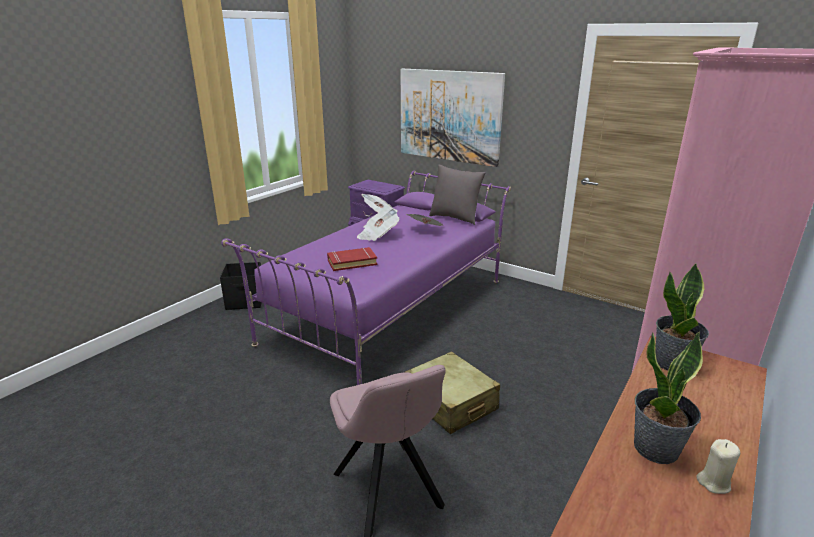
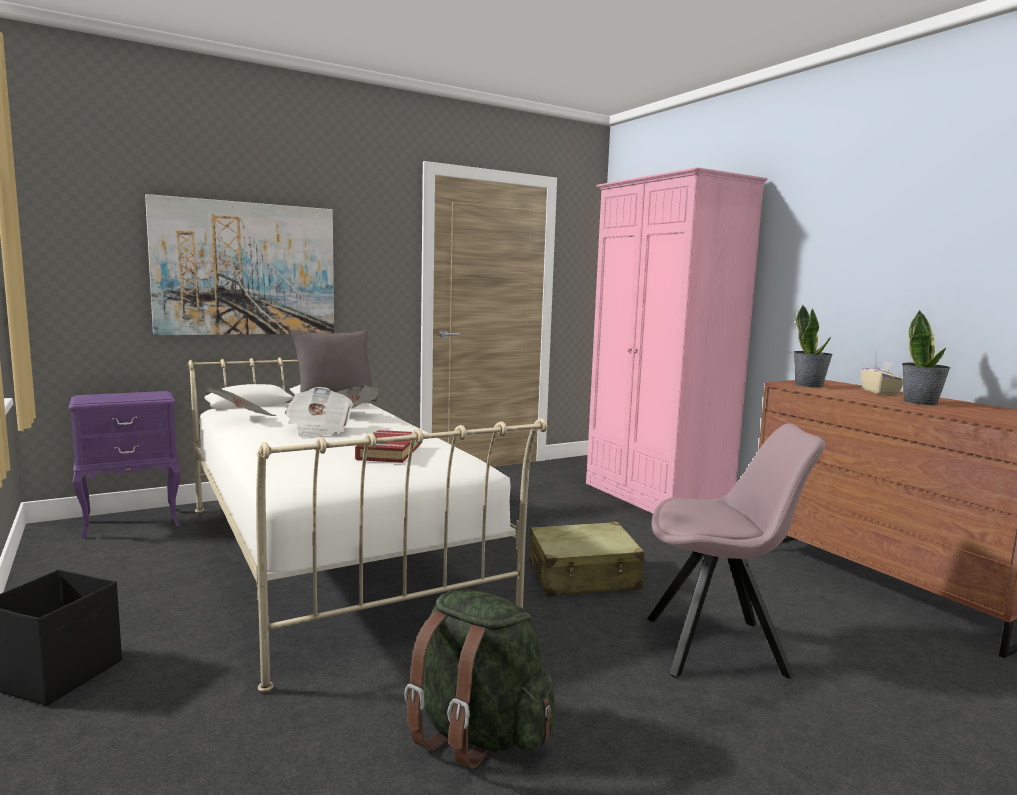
camera: 65 degrees left, 15 degrees down
purple bed [221,170,511,385] -> white bed [188,357,547,693]
beige candle [696,439,740,494] -> none
none -> green backpack [404,590,555,769]
none -> beige tissue box [861,361,903,395]

